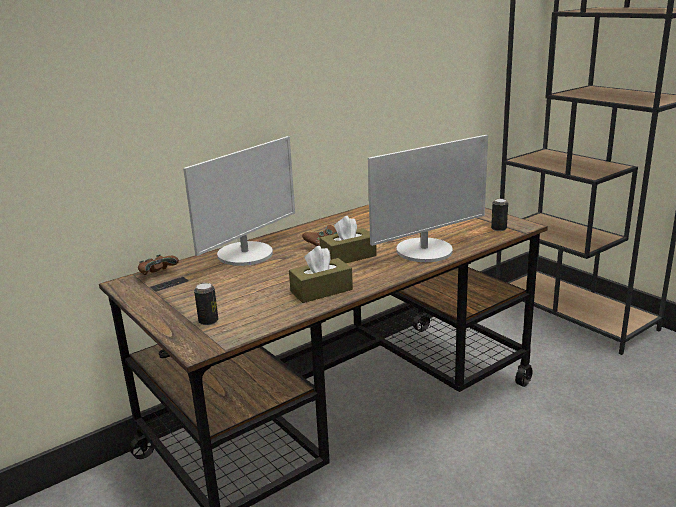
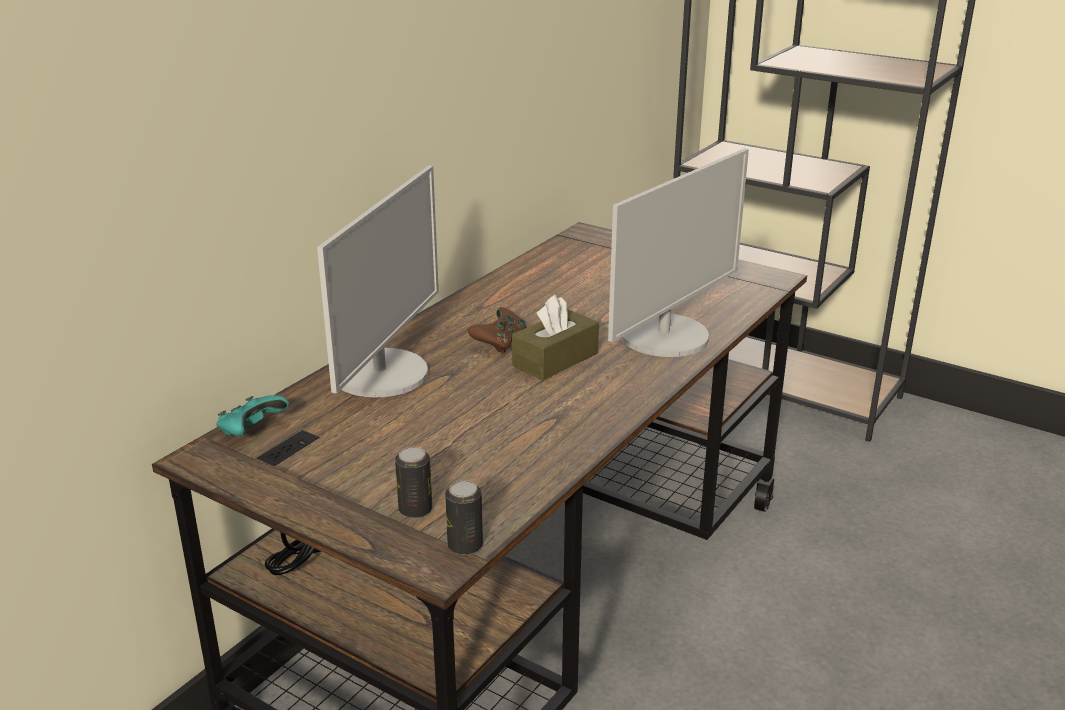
camera: 20 degrees left, 5 degrees up
brown game controller [138,254,179,275] -> turquoise game controller [217,395,289,436]
brown tissue box [289,246,353,303] -> none
can [491,198,508,231] -> can moved to [445,480,483,555]

